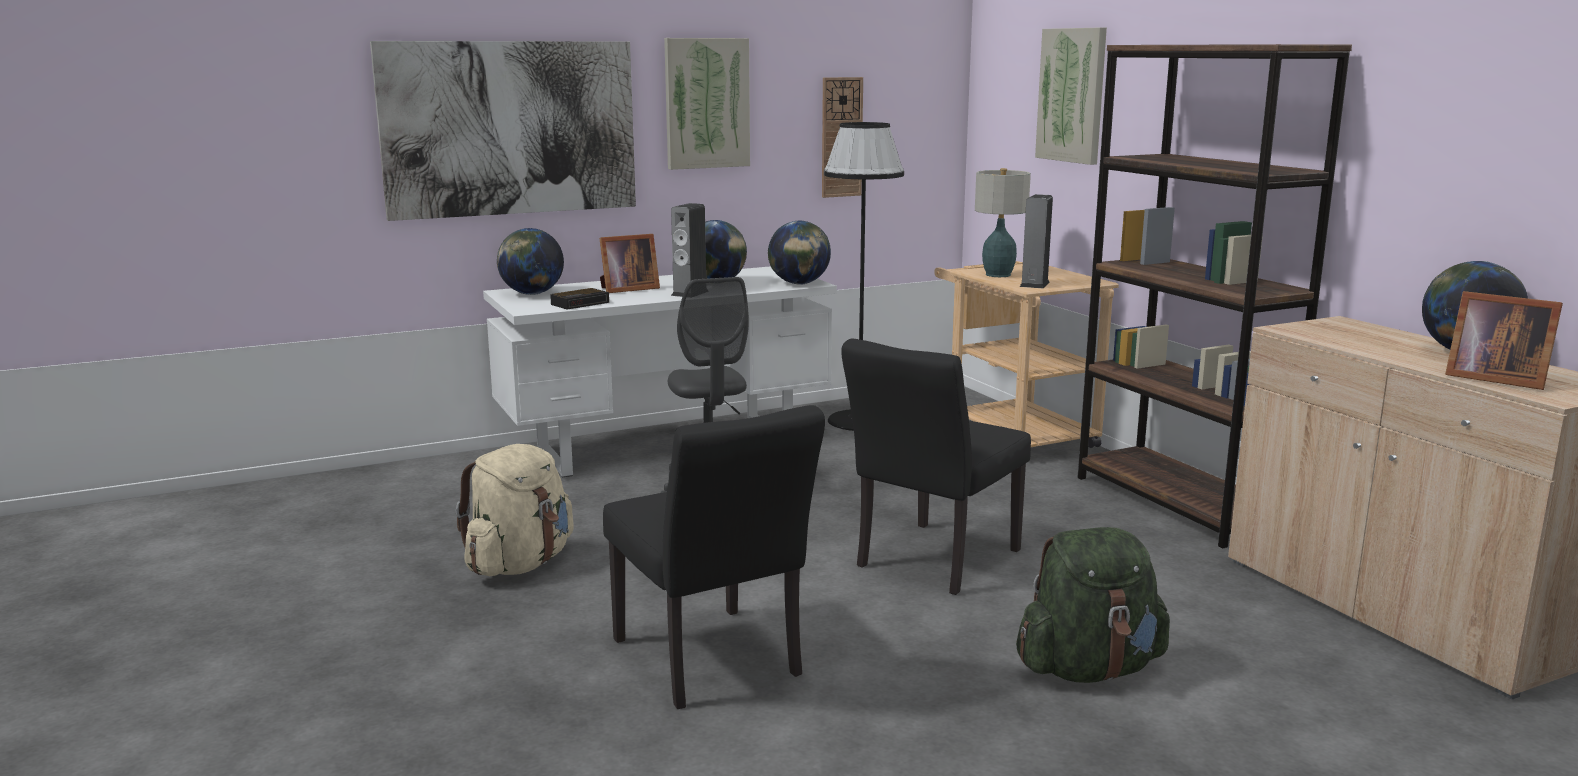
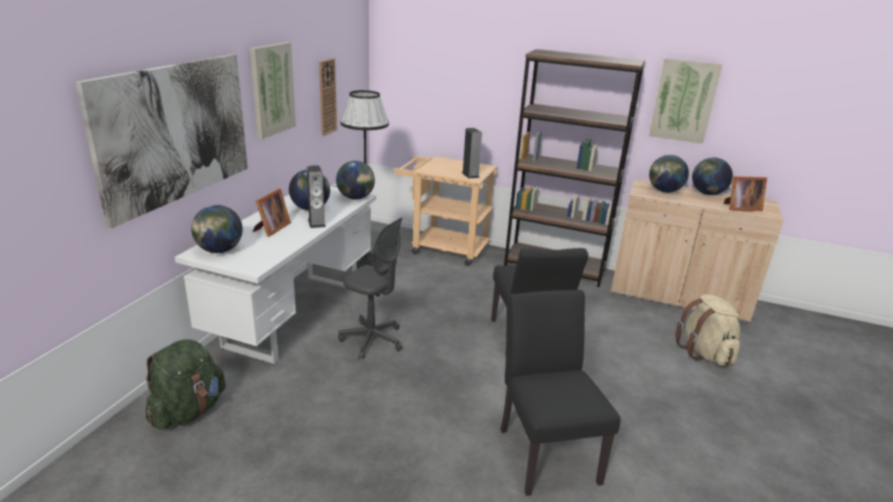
camera: 45 degrees left, 10 degrees up
beige backpack [456,444,574,576] -> beige backpack moved to [675,294,740,366]
alarm clock [550,288,609,310] -> none
black chair [603,405,825,709] -> black chair turned 120 degrees counterclockwise [500,290,621,496]
table lamp [975,168,1031,277] -> none
green backpack [1016,527,1170,683] -> green backpack moved to [146,339,226,430]
picture [1035,28,1107,165] -> picture moved to [649,58,722,144]
none -> globe [649,155,689,193]

